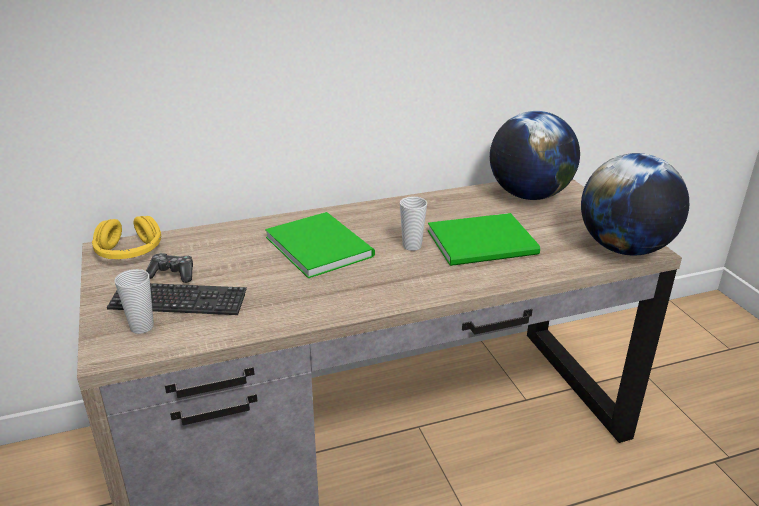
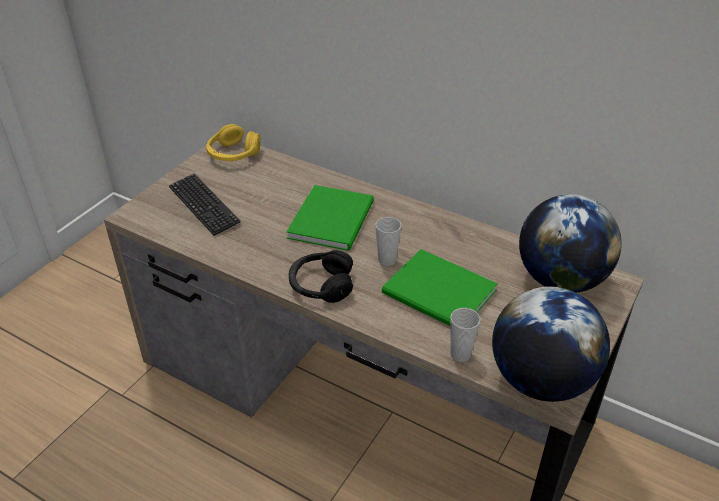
camera: 50 degrees right, 10 degrees up
cup [114,269,154,334] -> cup moved to [450,308,481,362]
game controller [146,253,193,283] -> none
none -> black headphones [289,250,353,303]

